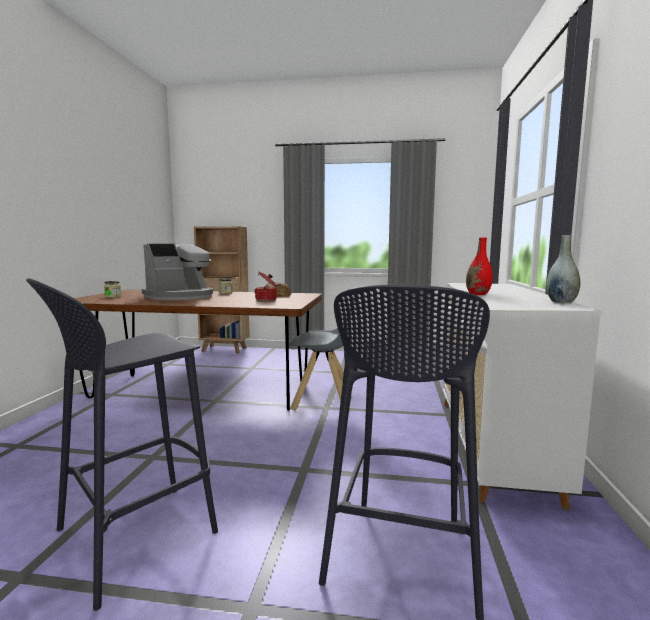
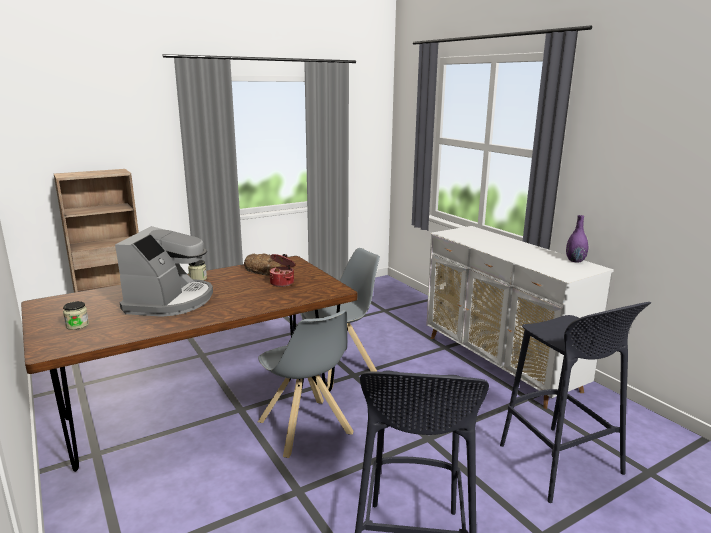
camera: 40 degrees left, 10 degrees up
red vase [466,238,493,295] -> none
grey vase [546,235,580,303] -> purple vase [566,215,588,263]
none -> grey chair [258,310,354,458]

